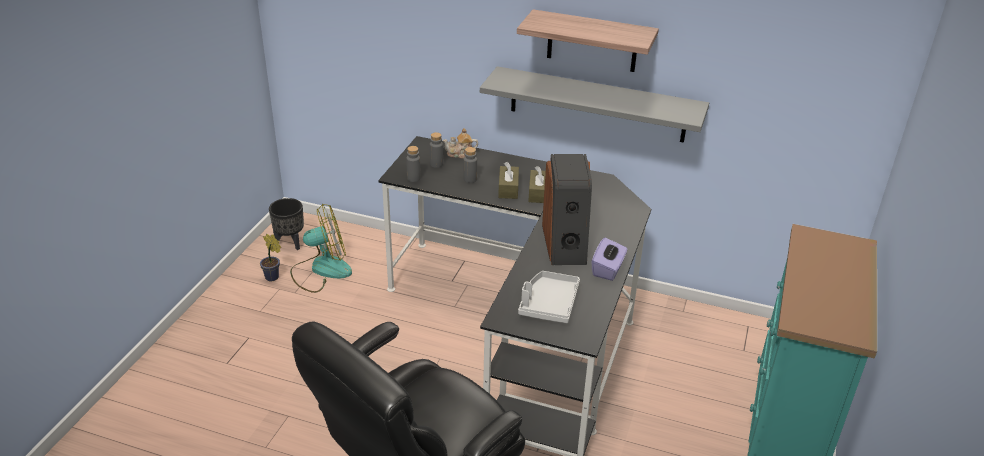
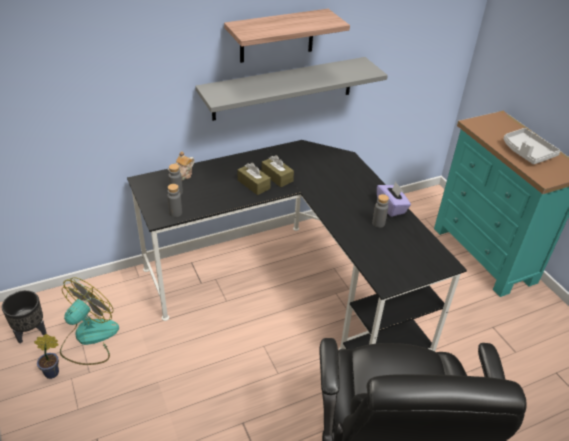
camera: 45 degrees left, 5 degrees up
grey bottle [464,147,477,183] -> grey bottle moved to [372,194,389,228]
grey tray [518,271,580,323] -> grey tray moved to [504,128,560,164]
speaker [542,154,592,265] -> none

